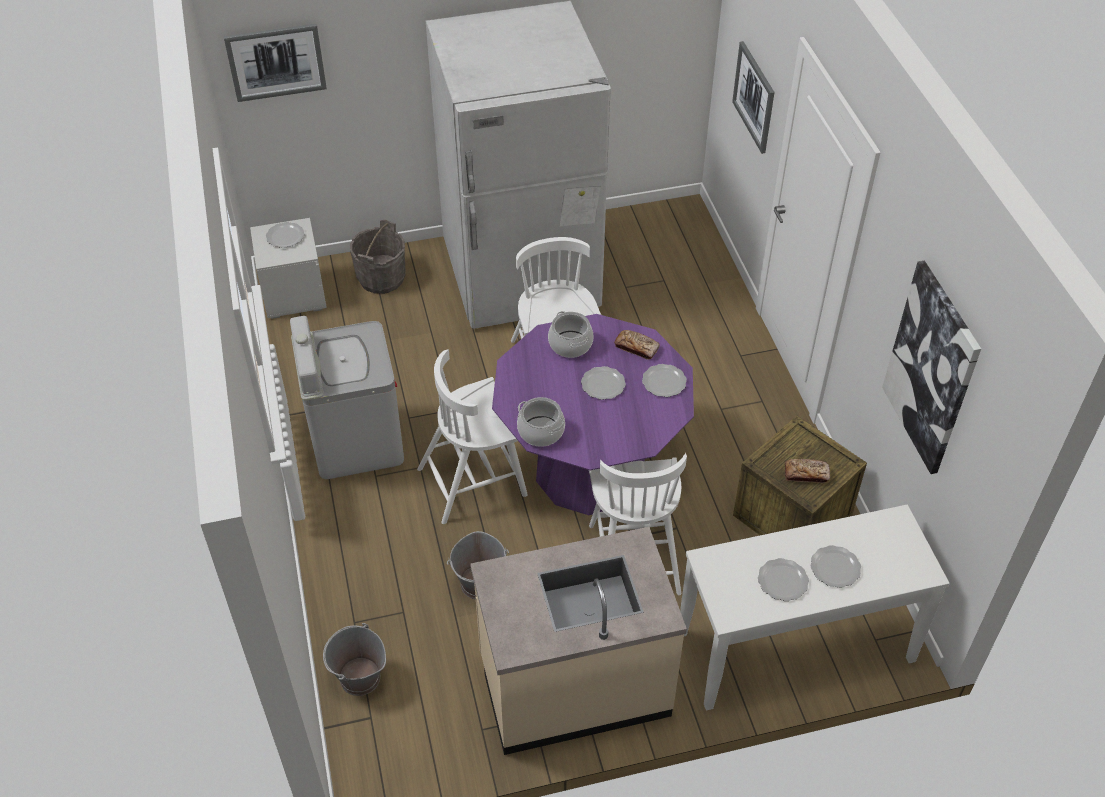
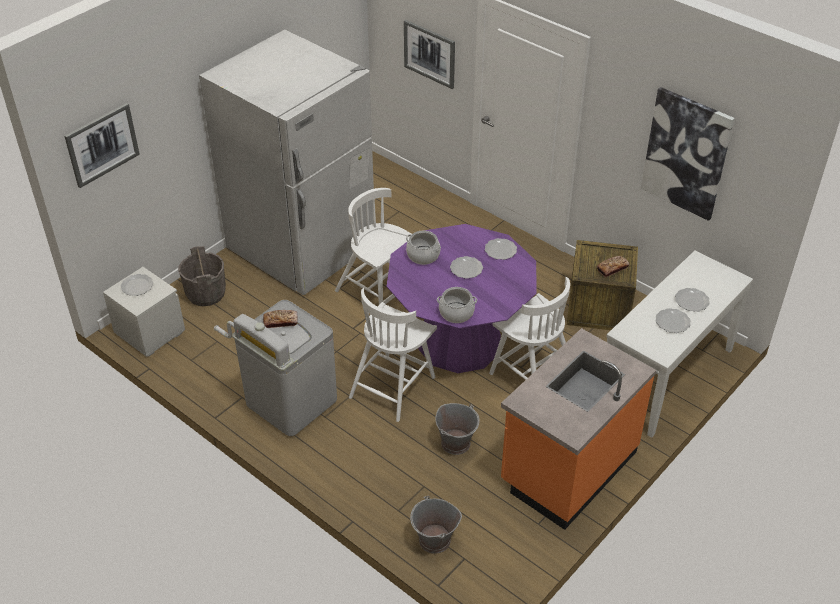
camera: 35 degrees left, 5 degrees down
beige counter [470,527,687,755] -> orange counter [501,328,656,530]
bread [614,330,660,360] -> bread moved to [263,310,298,328]

